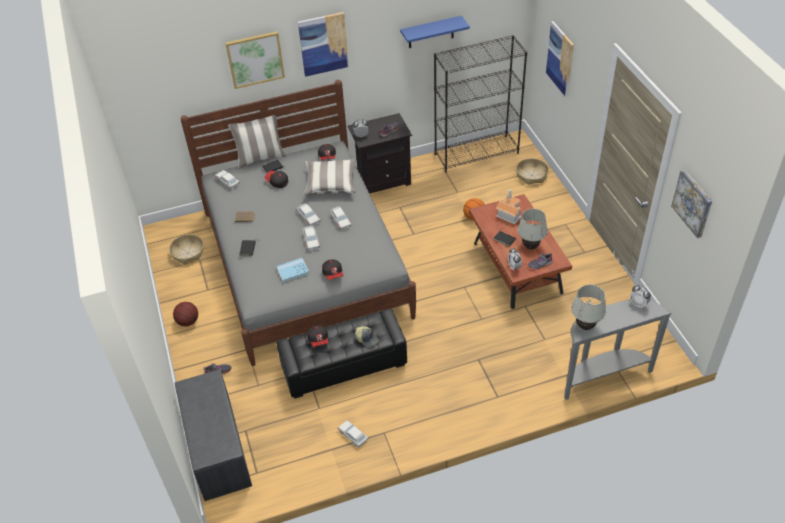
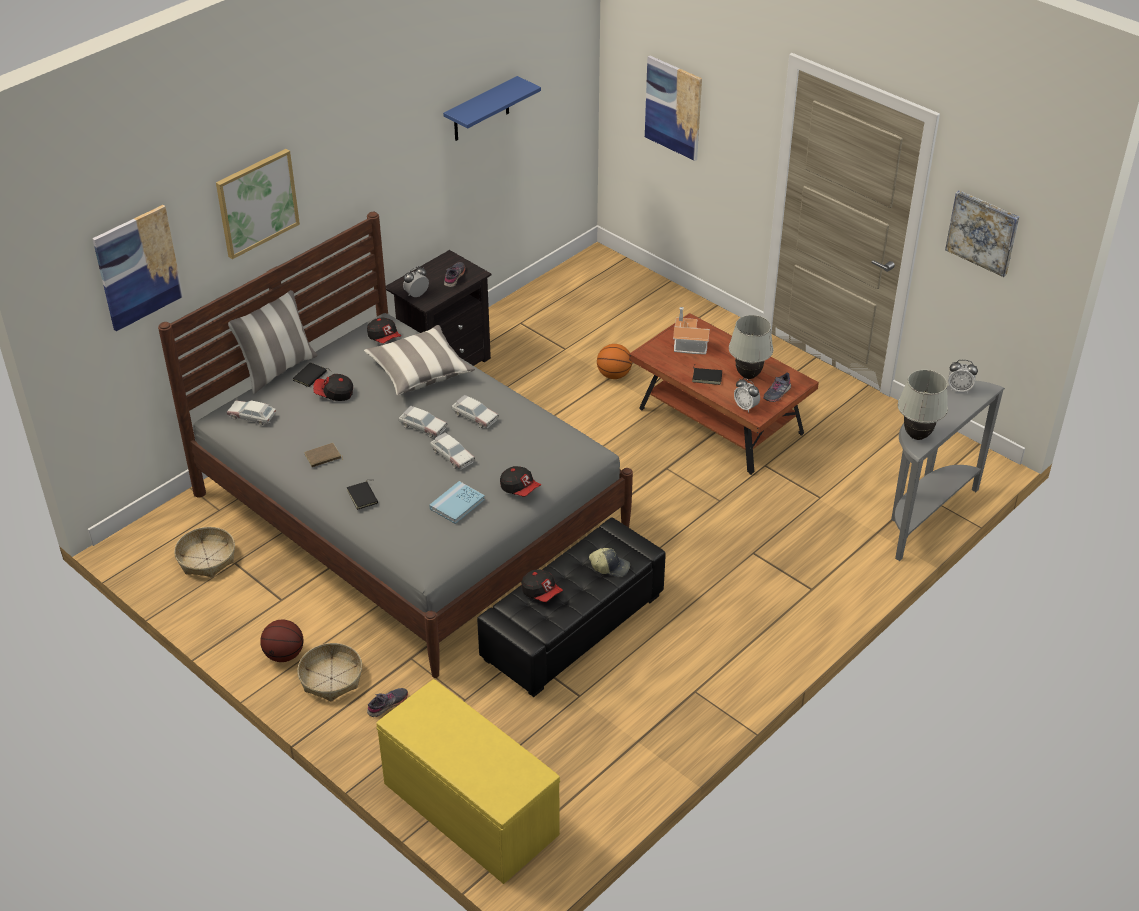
camera: 30 degrees left, 5 degrees down
grey bench [174,370,252,501] -> yellow bench [376,679,560,884]
picture [298,12,349,77] -> picture moved to [92,205,183,331]
toy car [337,420,368,447] -> none
black bookcase [434,35,527,173] -> none
basket [516,158,549,185] -> basket moved to [297,643,362,701]

